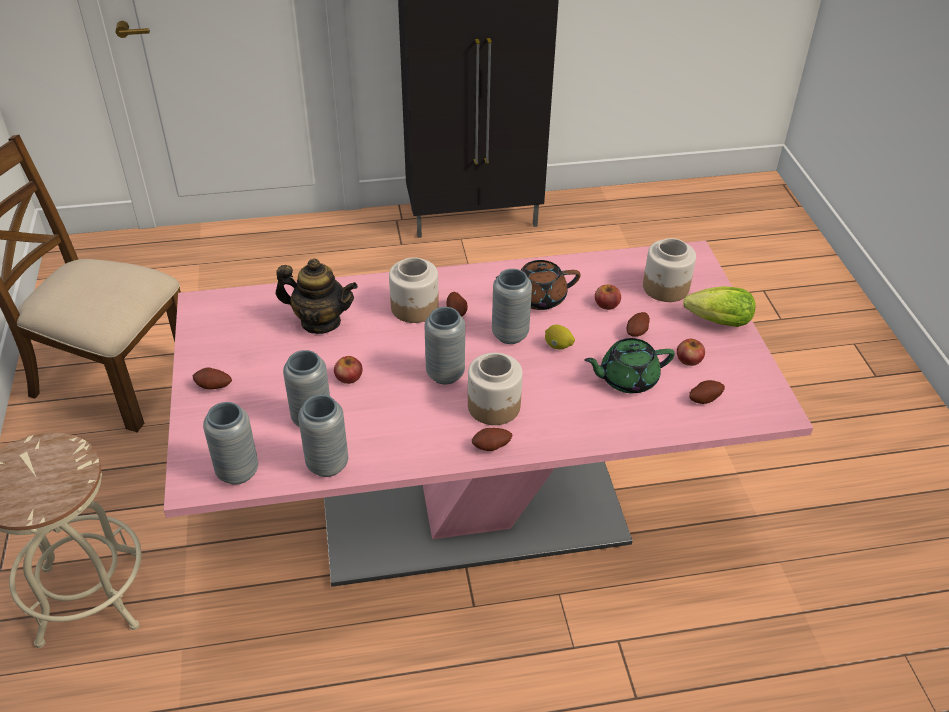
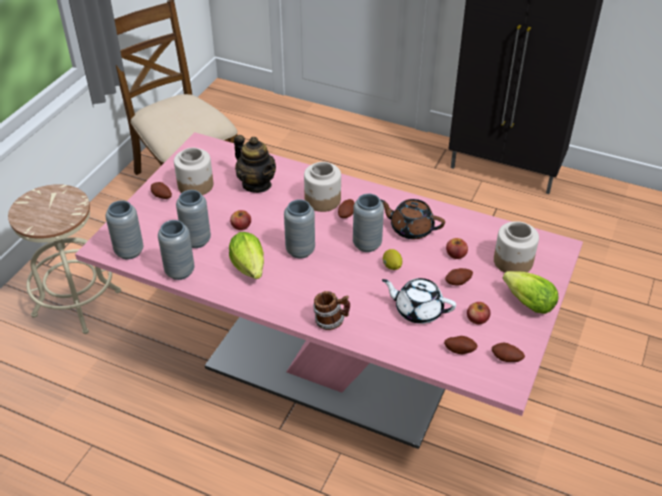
camera: 35 degrees right, 0 degrees up
jar [468,353,523,425] -> jar moved to [174,148,213,195]
potato [472,428,512,451] -> potato moved to [492,343,525,362]
green teapot [584,338,675,393] -> white teapot [382,278,456,324]
none -> lettuce [229,232,264,279]
none -> mug [313,291,350,330]

